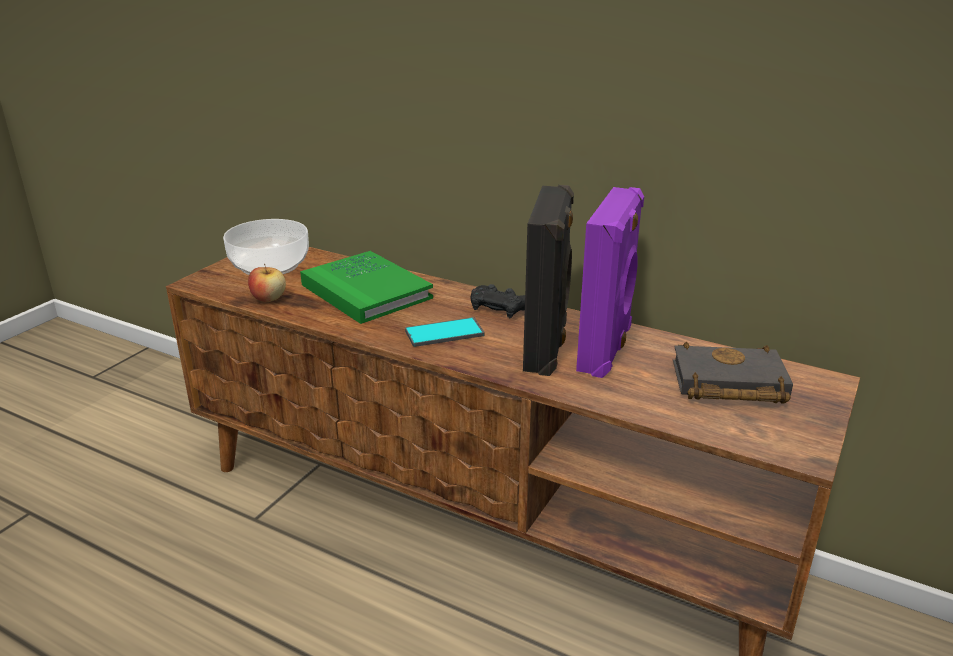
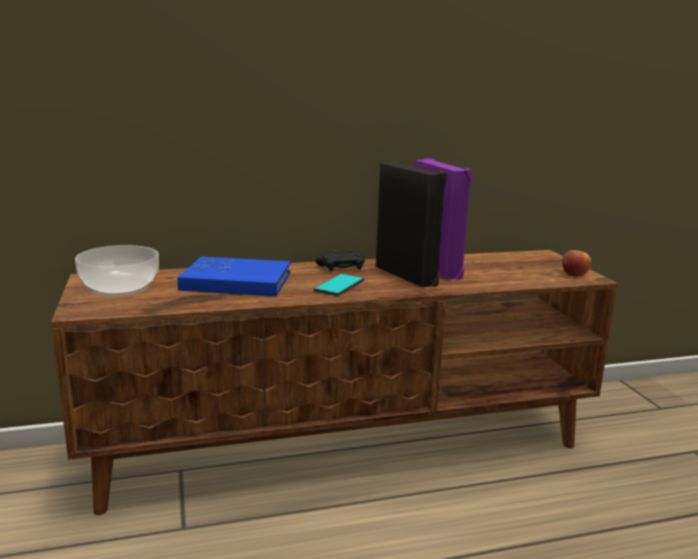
camera: 45 degrees left, 10 degrees down
apple [248,264,286,302] -> apple moved to [562,247,591,277]
green book [300,251,433,324] -> blue book [177,256,290,296]
black book [673,342,793,404] -> none

